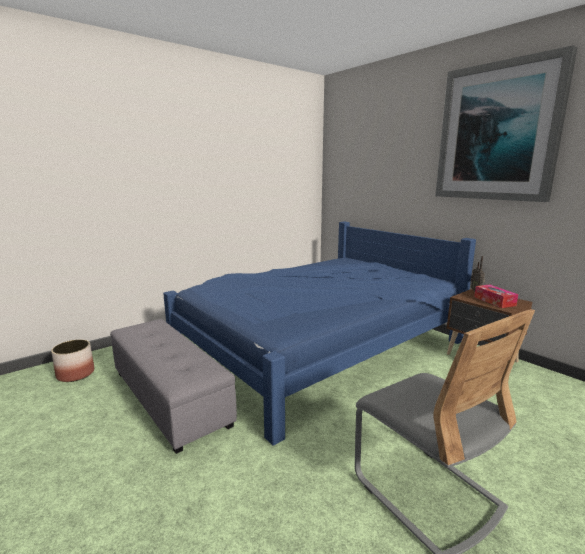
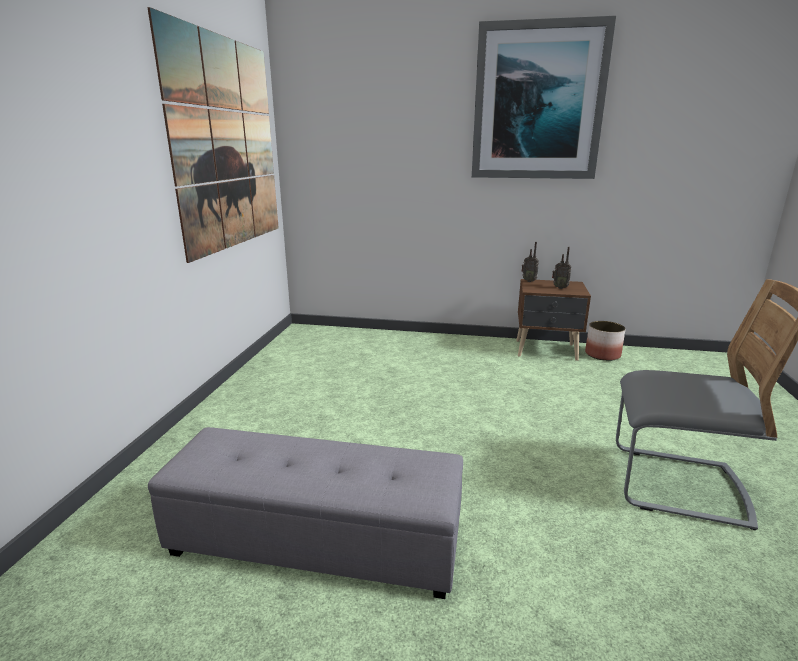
camera: 40 degrees left, 5 degrees up
planter [51,339,94,382] -> planter moved to [585,321,625,361]
blue bed [163,221,476,446] -> none
tissue box [474,285,518,308] -> radio [552,247,571,289]
none -> picture [147,7,279,263]

